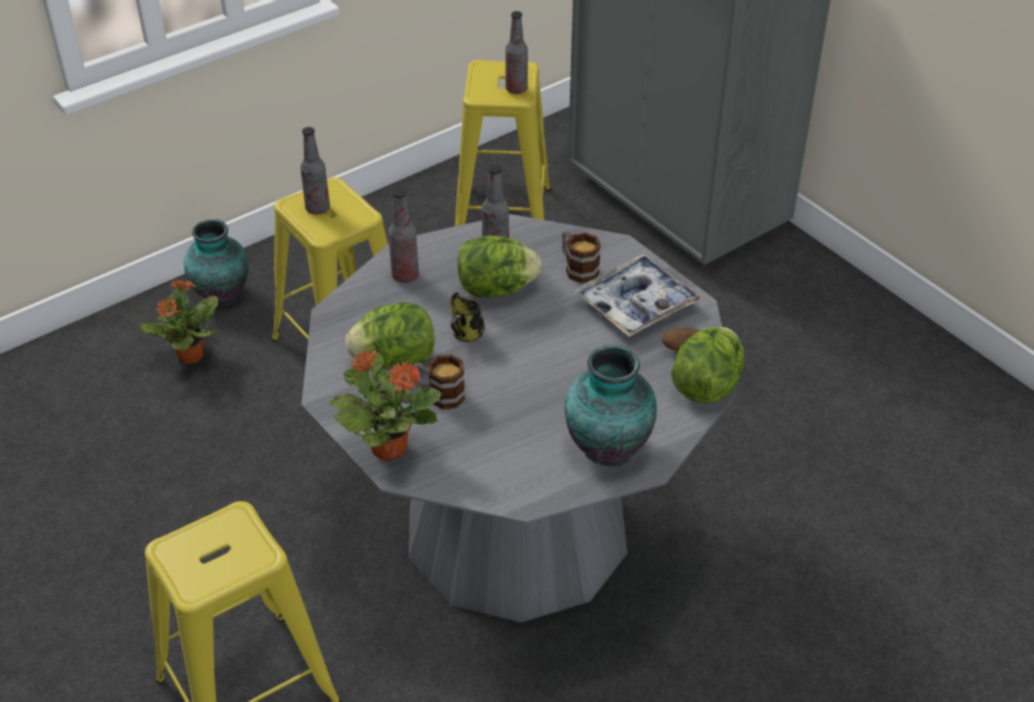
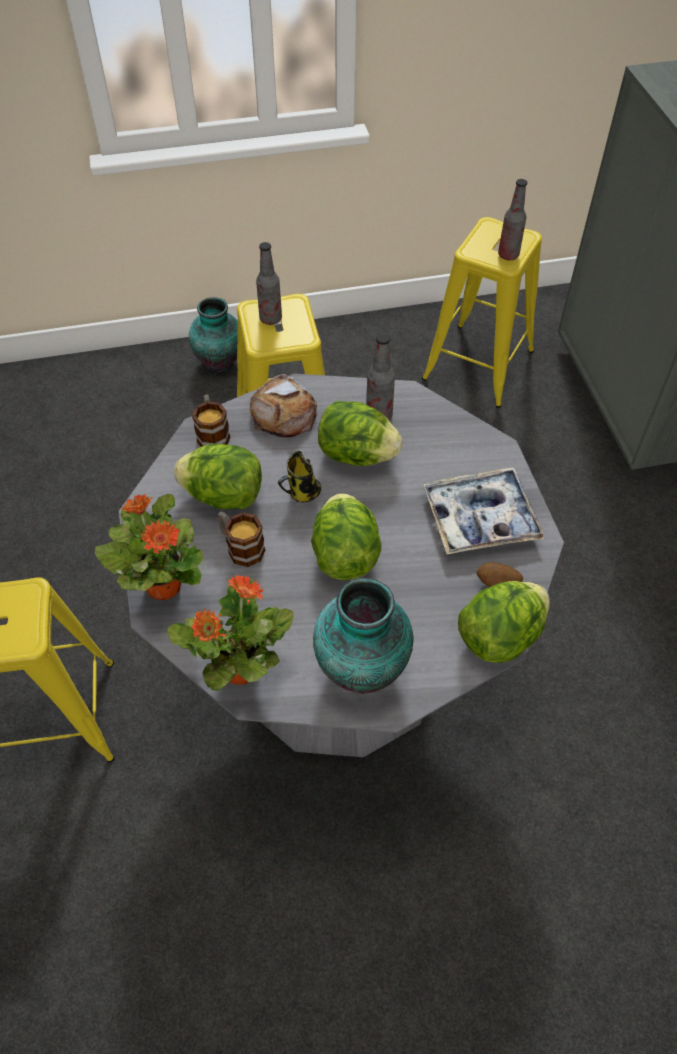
camera: 25 degrees right, 10 degrees up
potted plant [140,280,218,364] -> potted plant moved to [167,575,294,691]
bottle [388,188,419,283] -> bread [250,374,317,438]
mug [562,231,601,283] -> mug moved to [192,395,230,447]
none -> lettuce [311,493,381,580]

